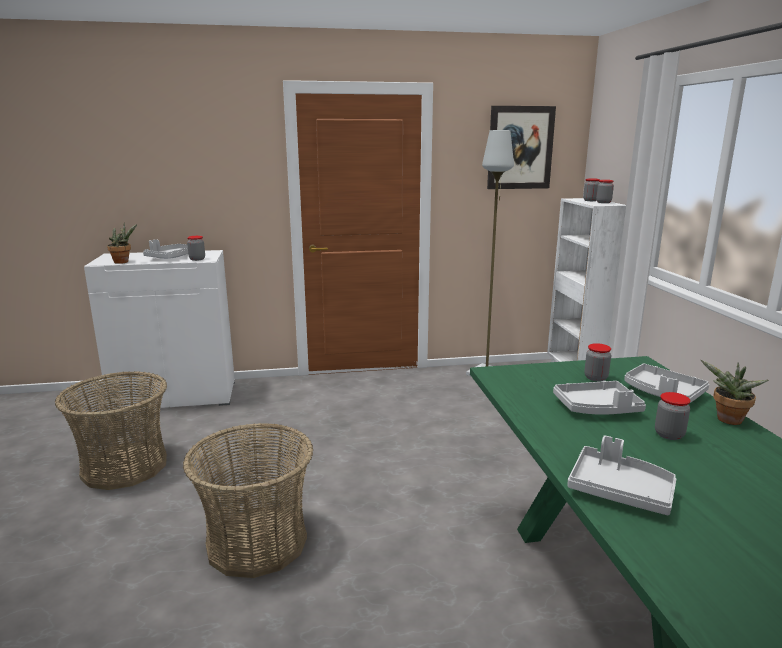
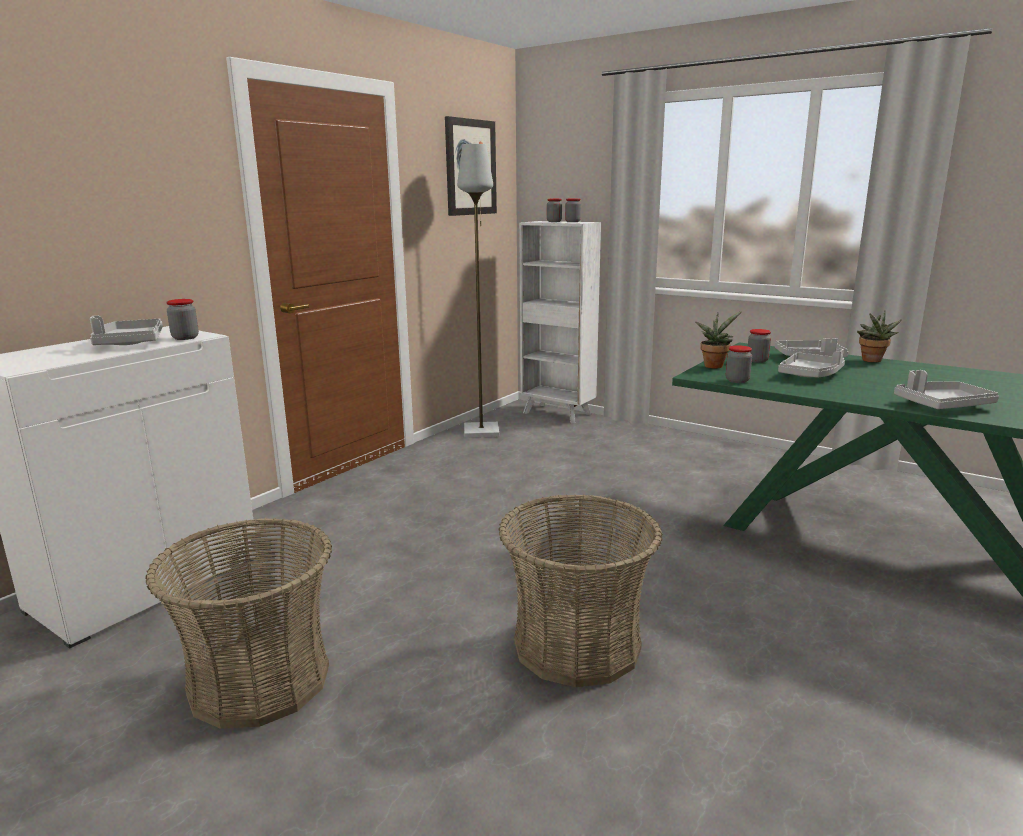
camera: 45 degrees left, 0 degrees up
potted plant [107,223,137,264] -> potted plant moved to [695,311,742,369]
jar [655,392,691,440] -> jar moved to [726,345,752,383]

